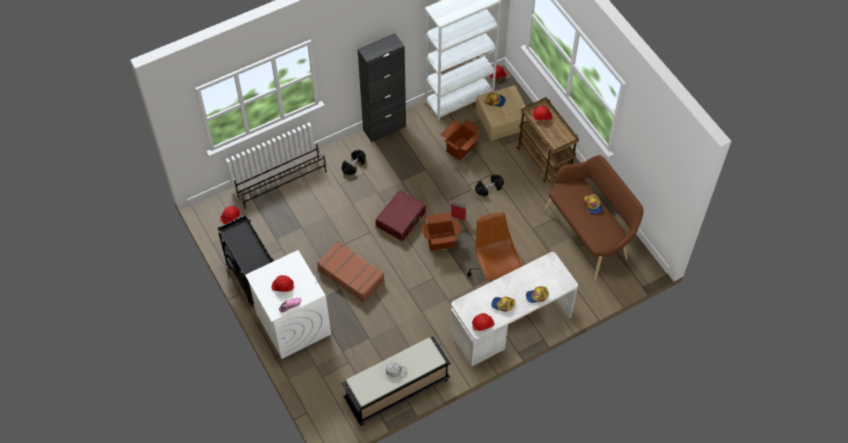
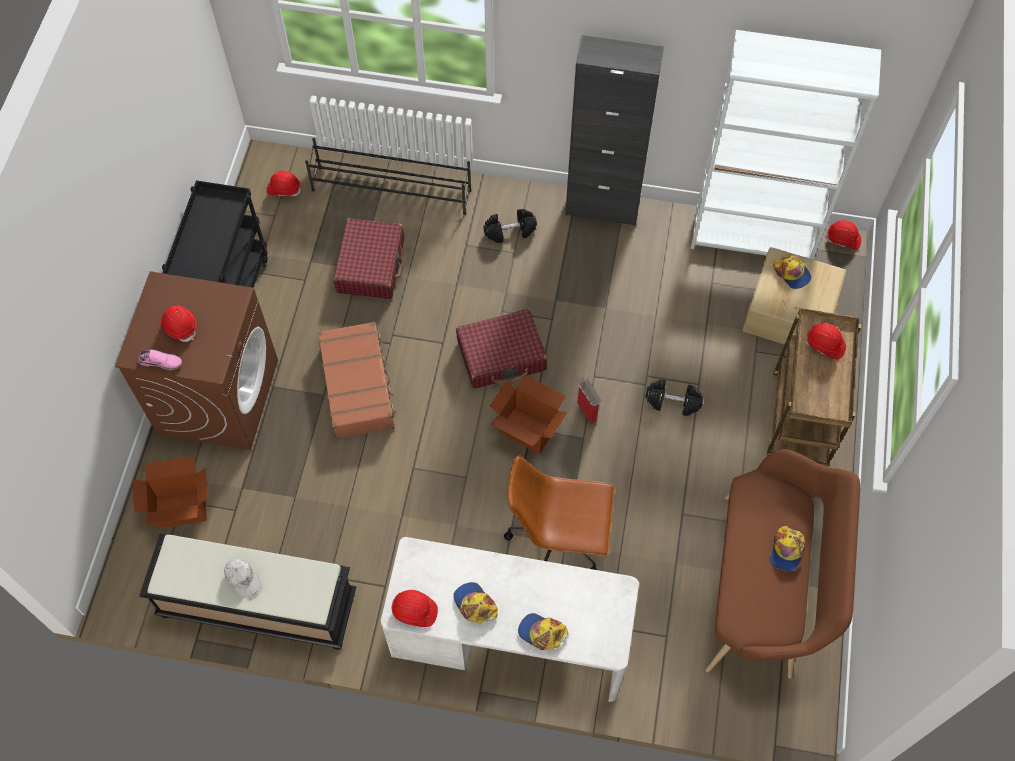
camera: 40 degrees right, 5 degrees up
white washing machine [245,250,331,359] -> brown washing machine [115,271,278,450]
cardboard box [440,119,482,160] -> cardboard box moved to [133,456,208,528]
brown office chair [467,212,523,282] -> brown office chair turned 105 degrees counterclockwise [504,455,615,570]
none -> red suitcase [333,218,404,299]

